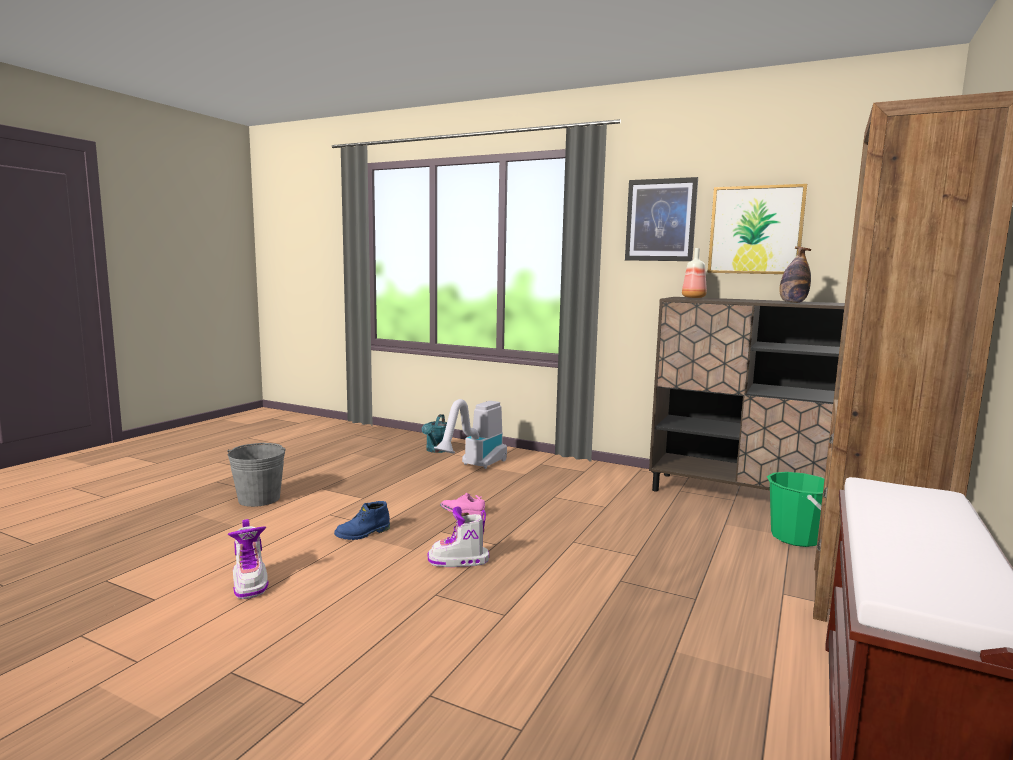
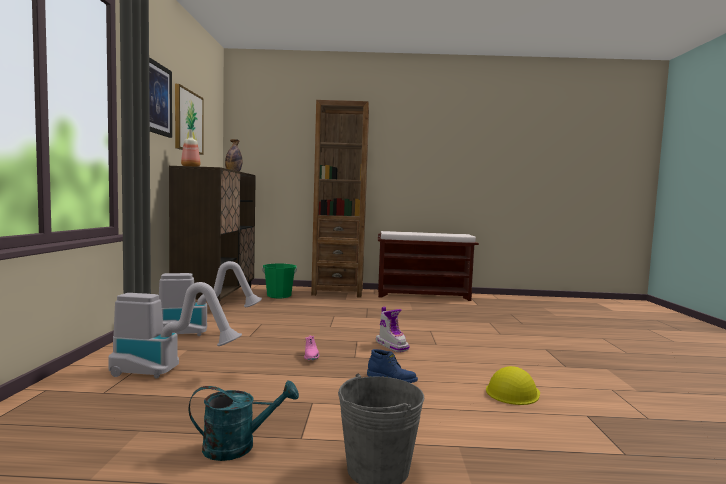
camera: 115 degrees left, 5 degrees down
boot [228,519,269,599] -> yellow hard hat [486,366,540,405]
turquoise watering can [422,414,447,453] -> turquoise watering can moved to [189,380,299,461]
none -> vacuum cleaner [159,261,262,336]

